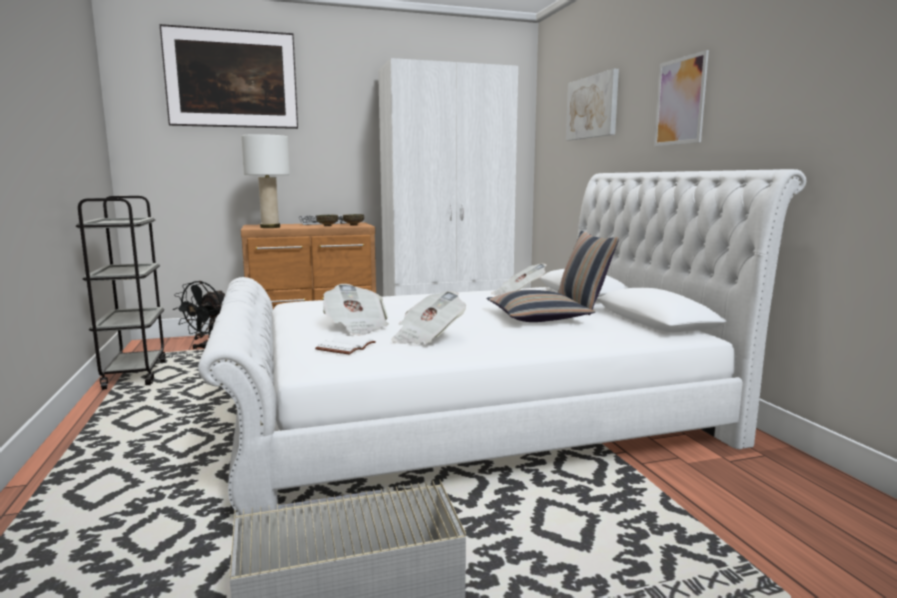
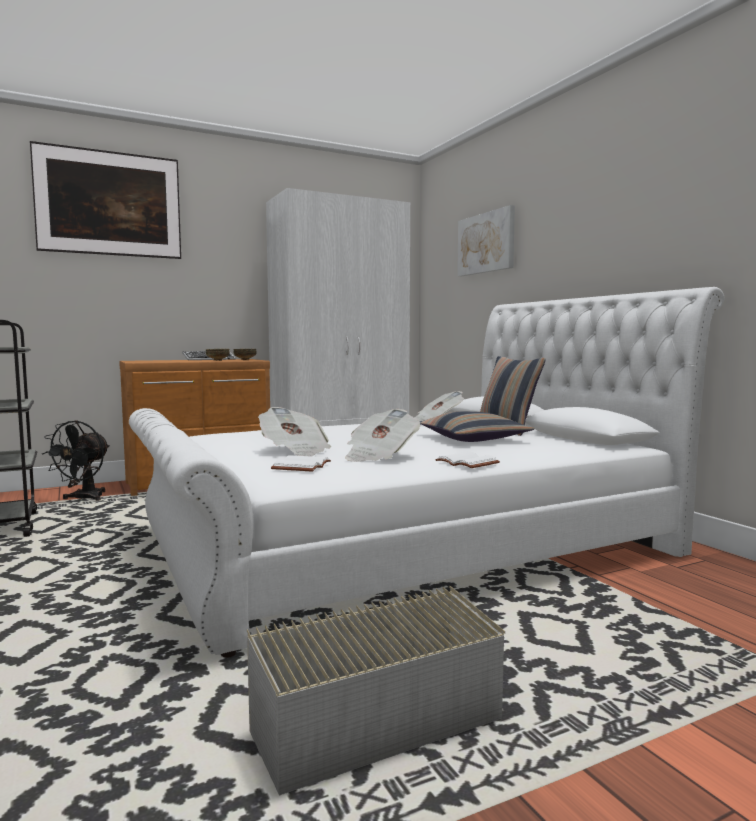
camera: 10 degrees left, 5 degrees down
white table lamp [241,134,290,228] -> none
picture [654,50,709,146] -> none
none -> white book [435,452,500,468]

